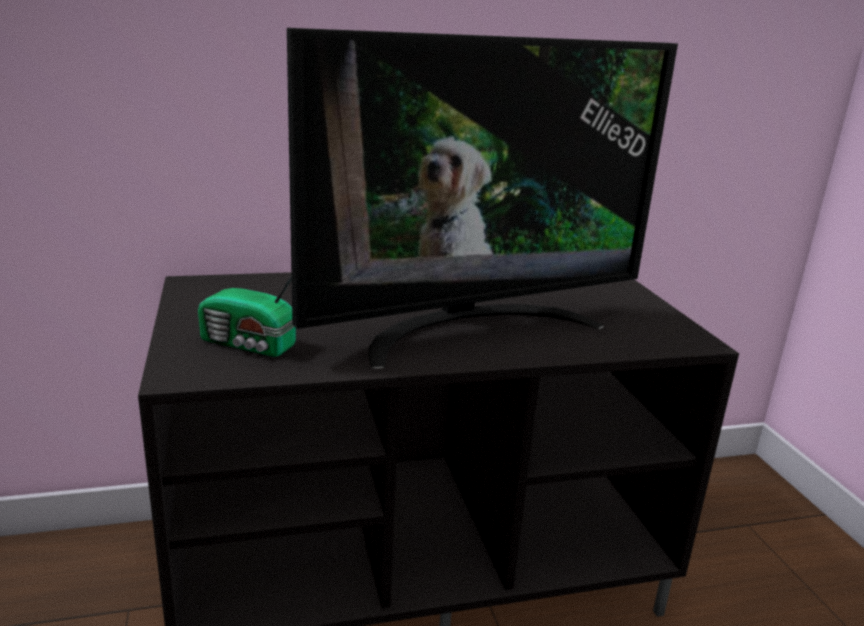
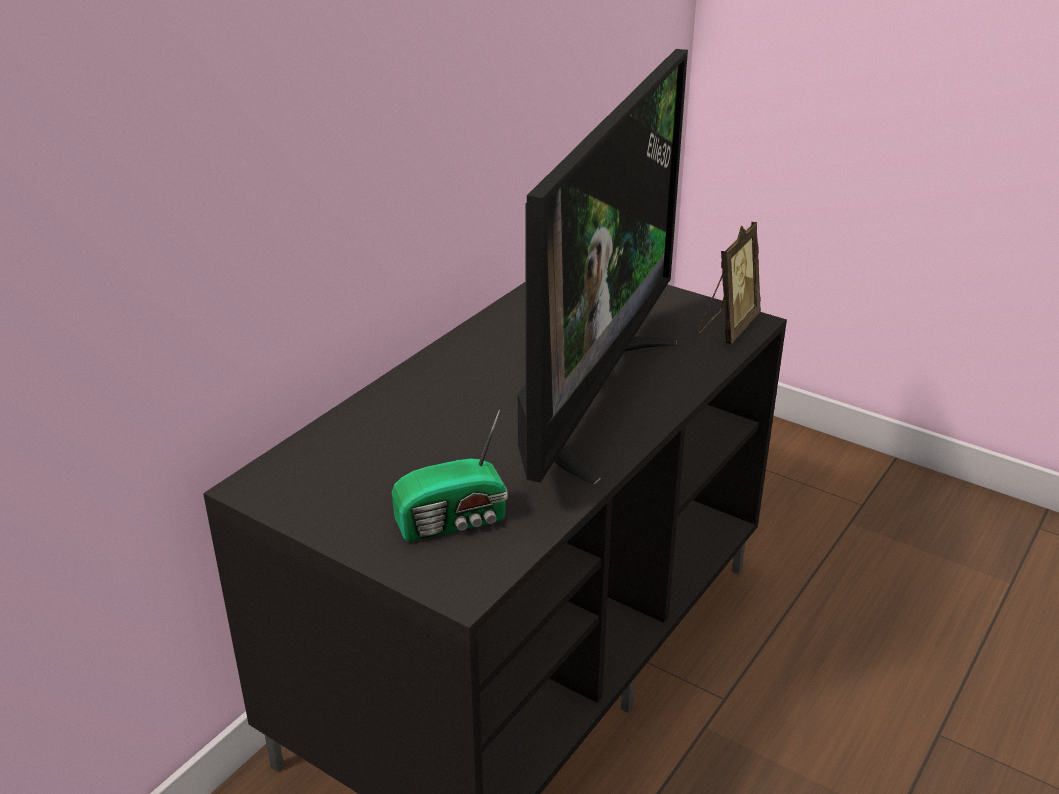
camera: 40 degrees left, 10 degrees up
none -> picture frame [698,222,760,344]

